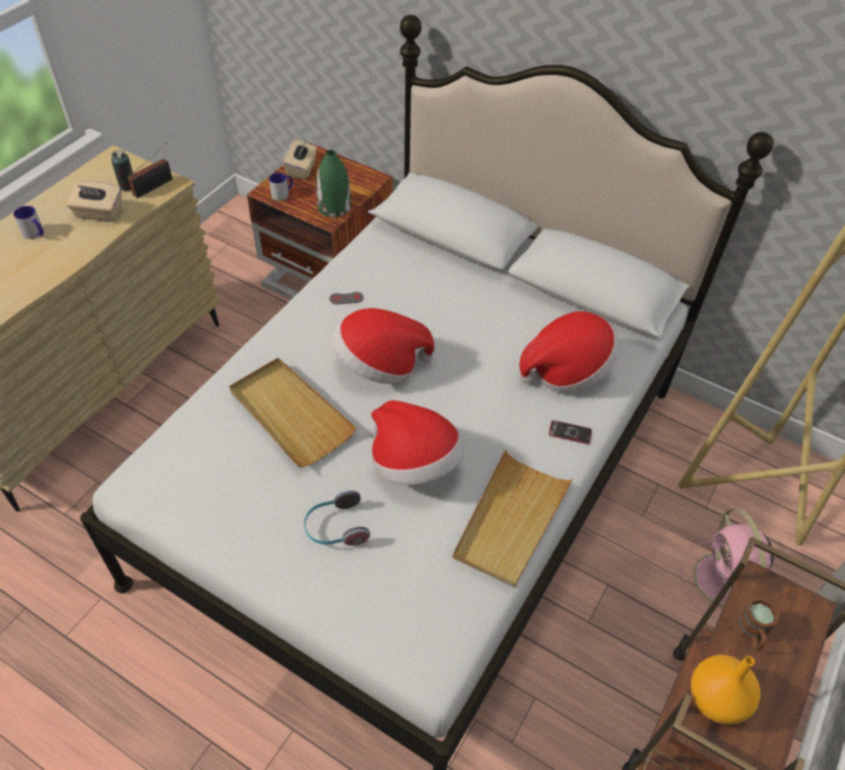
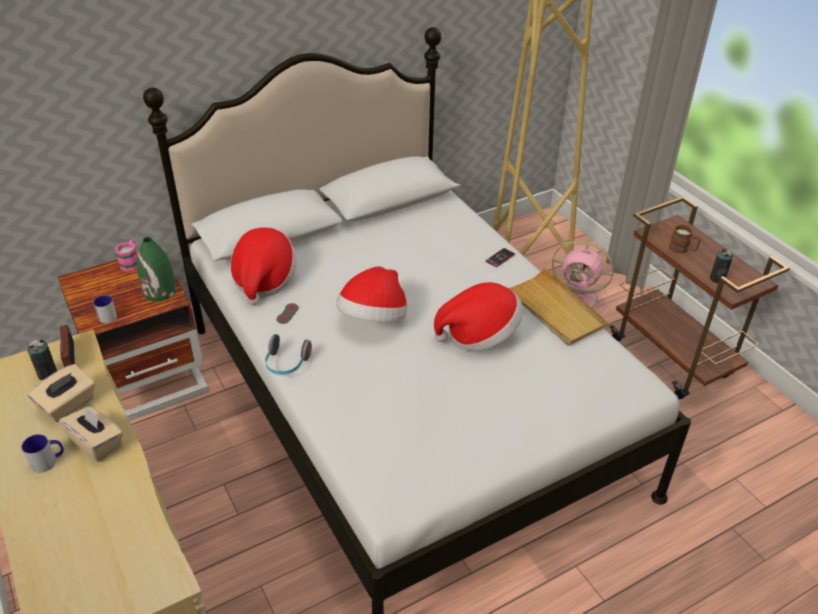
camera: 60 degrees left, 10 degrees down
beige tray [229,358,356,468] -> none
beige tissue box [283,139,317,180] -> beige tissue box moved to [59,405,123,462]
headphones [304,490,370,546] -> headphones moved to [265,334,312,375]
hat [519,311,620,392] -> hat moved to [230,228,297,305]
orange vase [691,655,760,724] -> can [710,249,733,283]
none -> pink mug [116,240,137,271]

